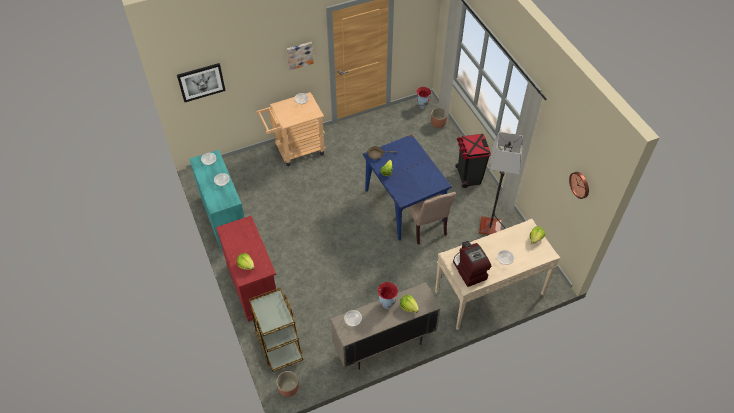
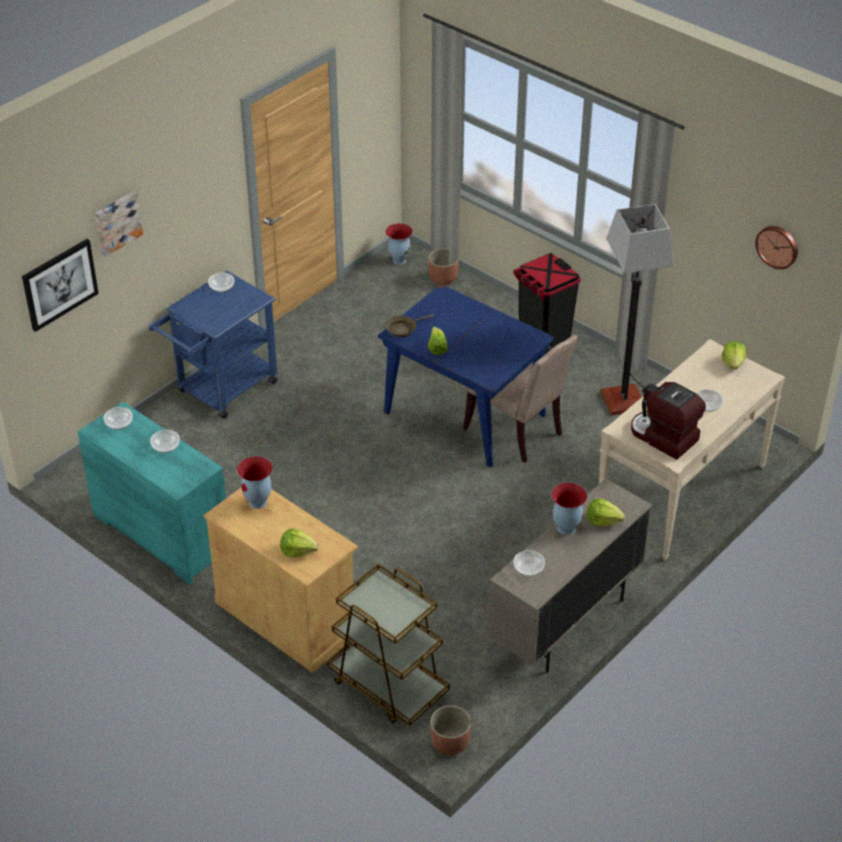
camera: 25 degrees left, 10 degrees down
red cabinet [216,216,276,322] -> beige cabinet [204,488,358,673]
beige cart [256,92,325,166] -> blue cart [148,270,277,419]
picture [287,42,314,70] -> picture moved to [95,191,143,257]
none -> vase [237,456,273,509]

